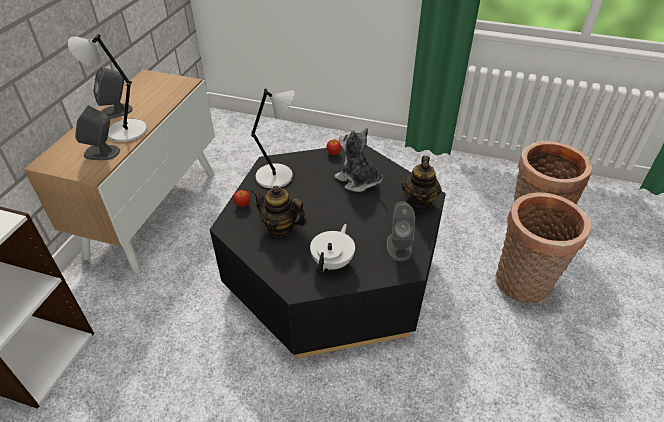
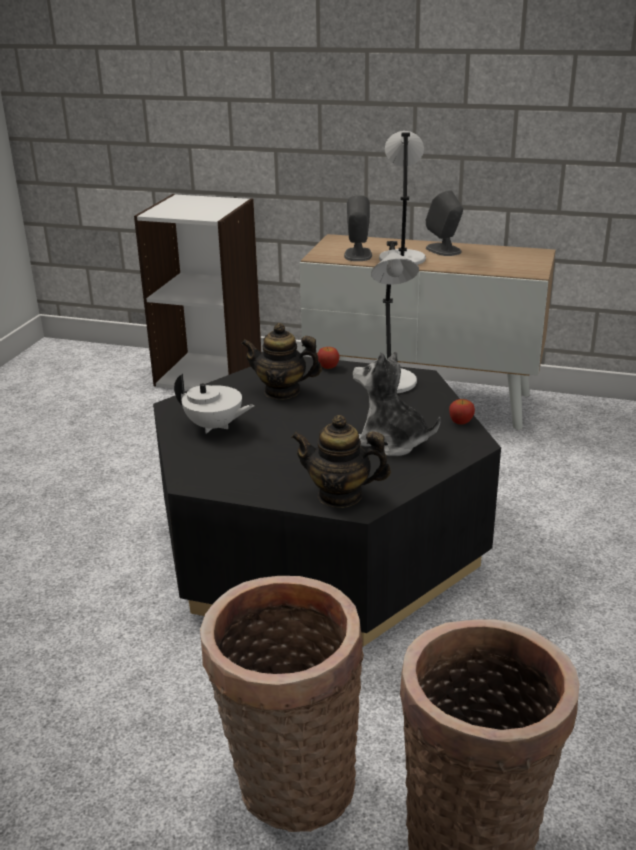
camera: 90 degrees right, 15 degrees down
teapot [251,186,307,237] -> teapot turned 105 degrees counterclockwise [241,323,322,400]
plush toy [334,128,383,192] -> plush toy turned 105 degrees counterclockwise [353,351,441,456]
grey speaker [386,201,415,261] -> none

